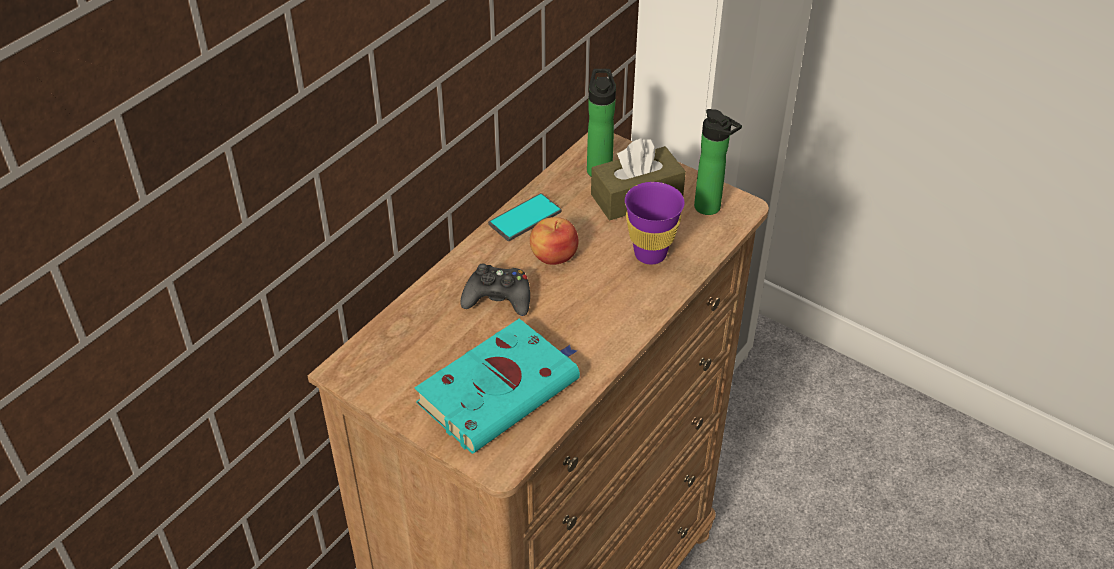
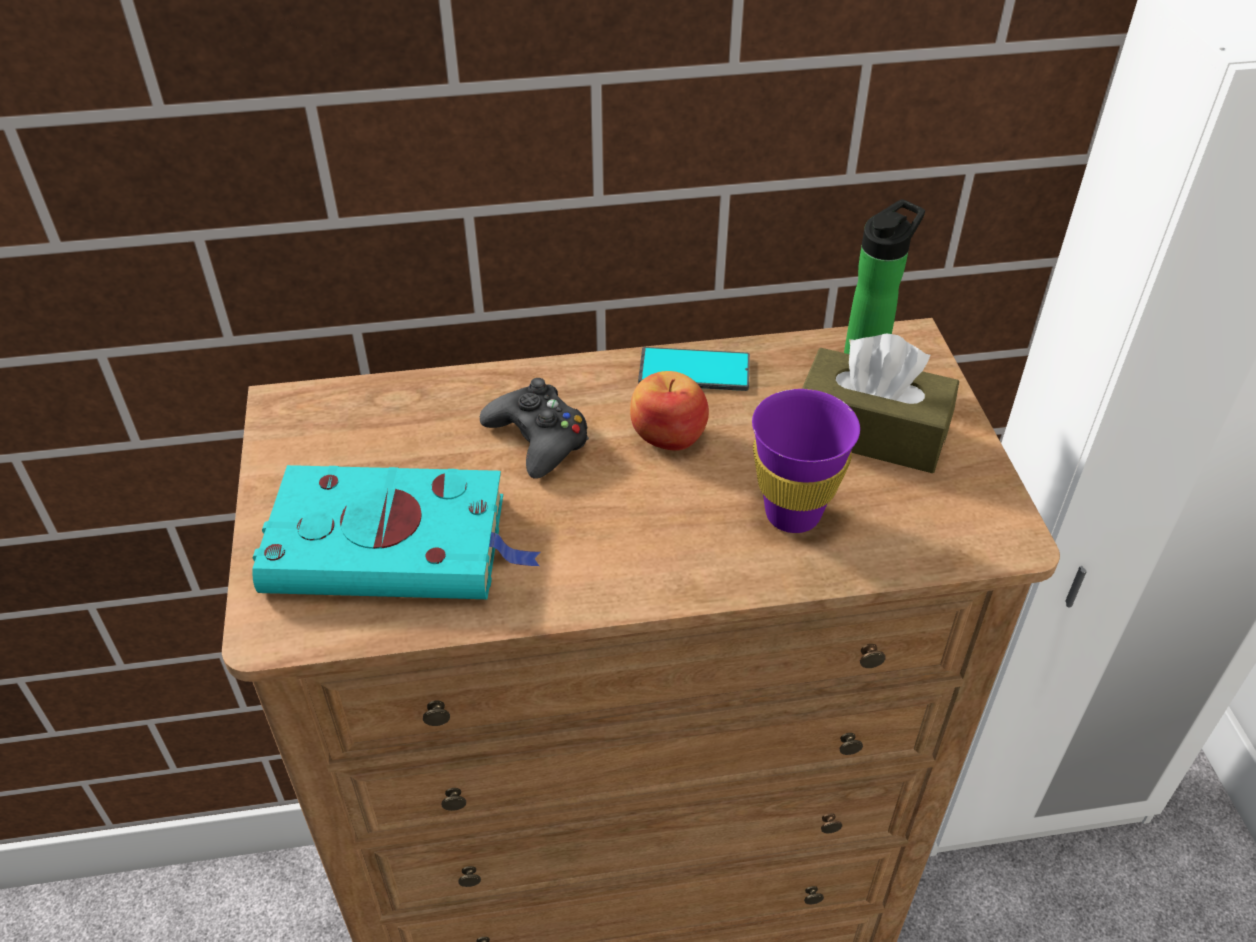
camera: 45 degrees right, 0 degrees up
bottle [694,109,742,215] -> none

